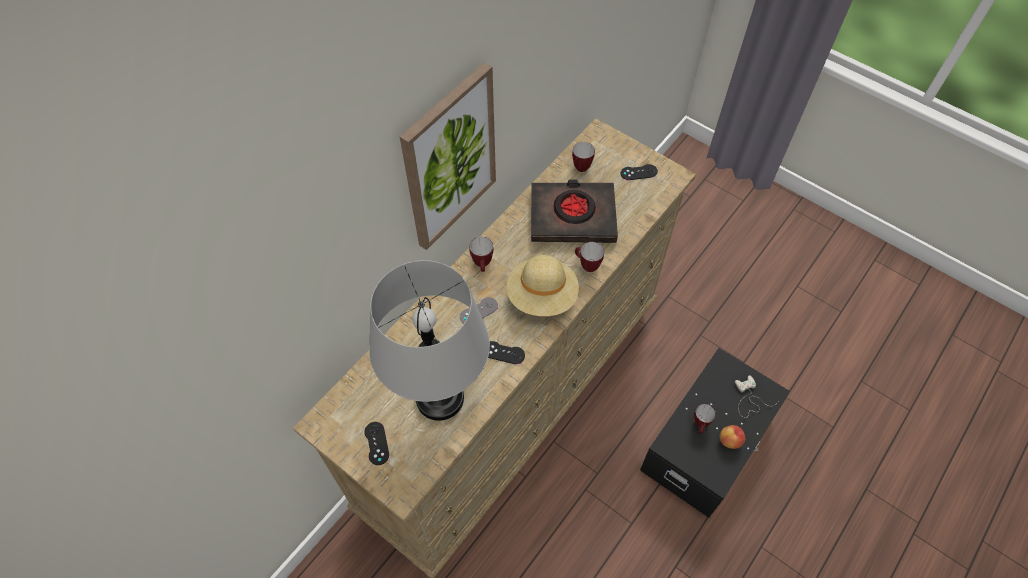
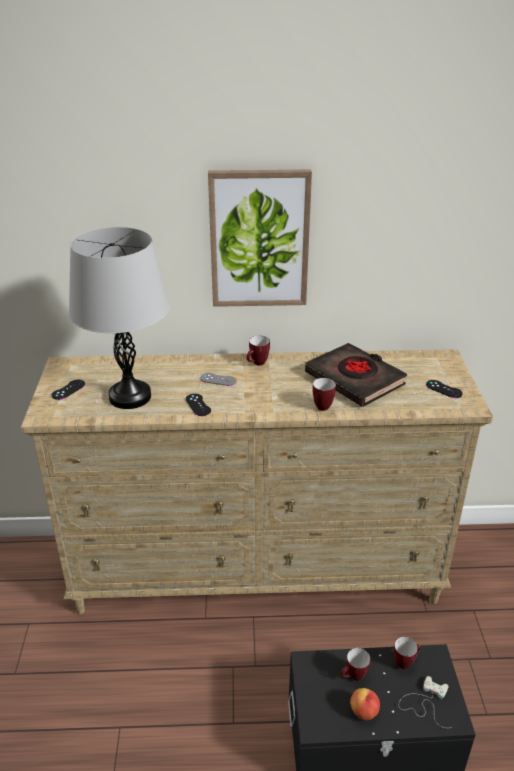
camera: 50 degrees right, 25 degrees down
beige hat [507,255,579,316] -> none
mug [572,142,595,172] -> mug moved to [394,637,420,669]

